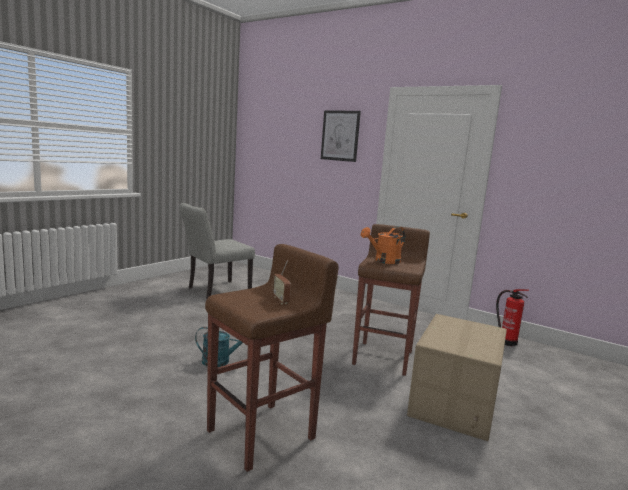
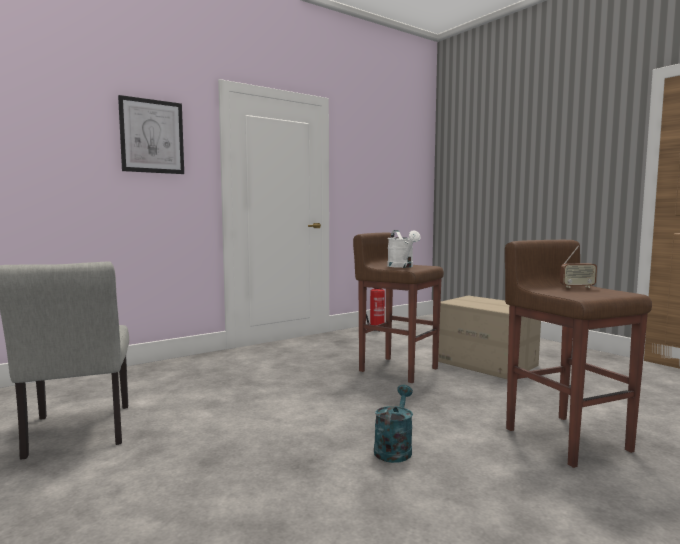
camera: 70 degrees left, 5 degrees down
orange watering can [361,226,406,264] -> white watering can [387,230,420,268]

